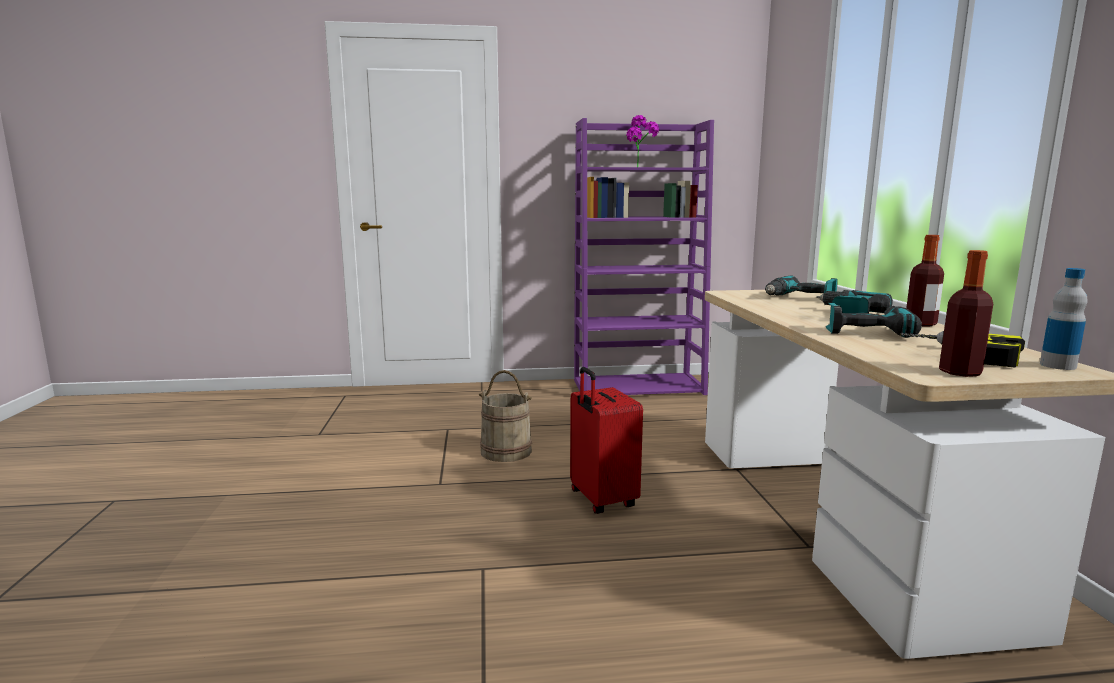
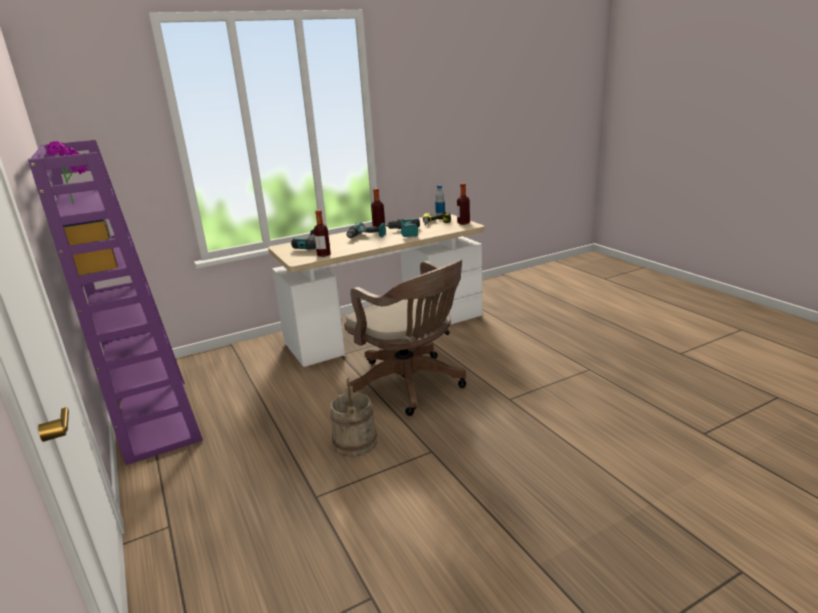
camera: 110 degrees left, 10 degrees up
red suitcase [570,367,643,514] -> brown office chair [344,260,466,416]
none -> bottle [314,210,331,257]

